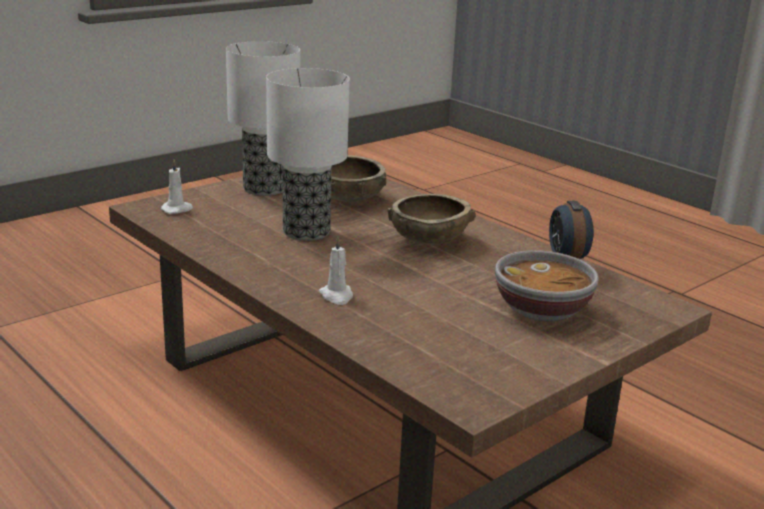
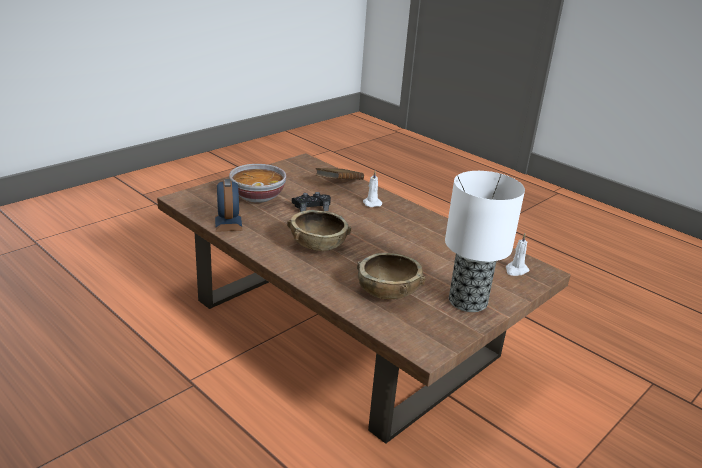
camera: 175 degrees right, 5 degrees up
table lamp [266,68,350,241] -> none
none -> black game controller [292,192,331,212]
none -> brown book [316,168,364,180]

